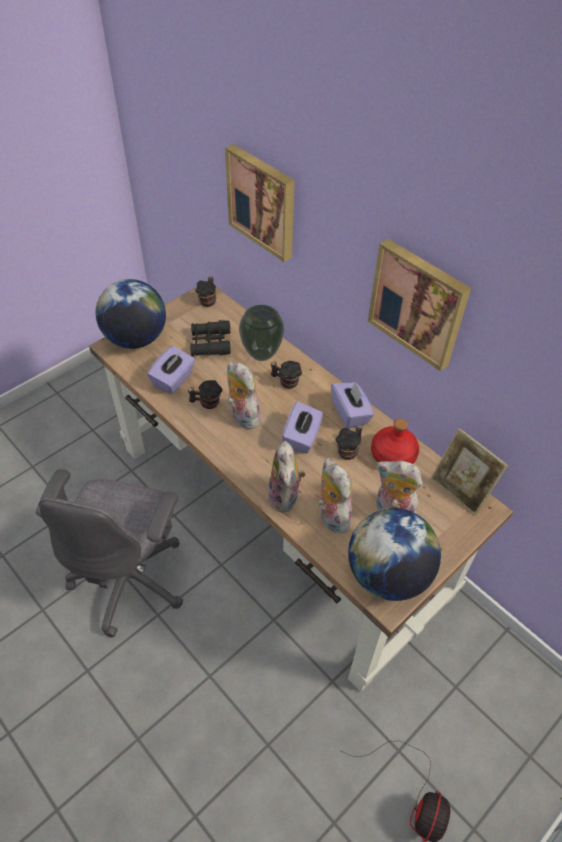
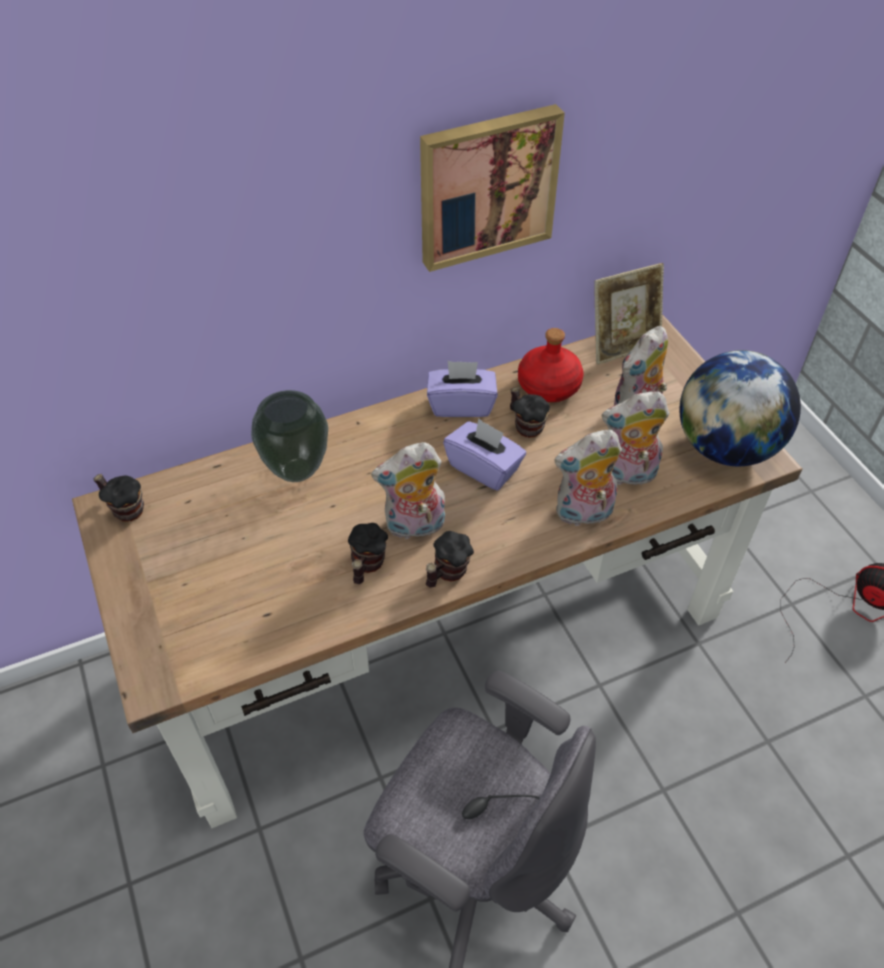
camera: 70 degrees left, 0 degrees up
globe [96,279,166,349] -> none
purple tissue box [147,346,195,394] -> none
black binoculars [190,320,231,356] -> none
picture [225,144,295,262] -> none
plush toy [268,441,306,513] -> plush toy turned 150 degrees clockwise [554,430,622,526]
mug [270,361,302,389] -> mug moved to [425,531,474,588]

